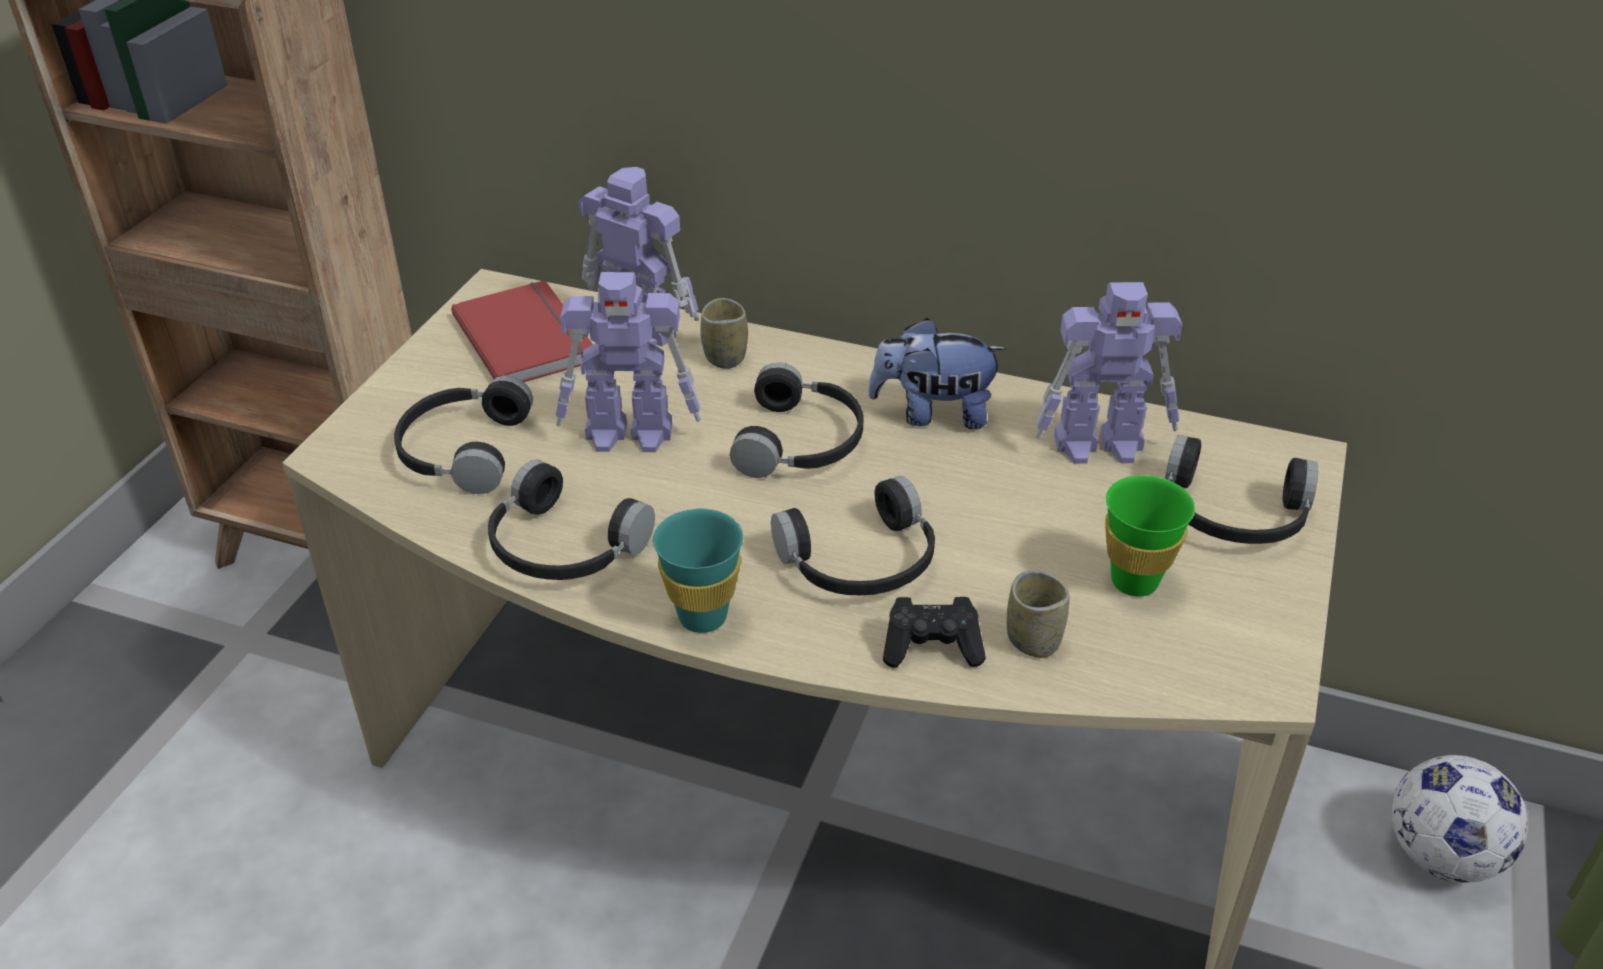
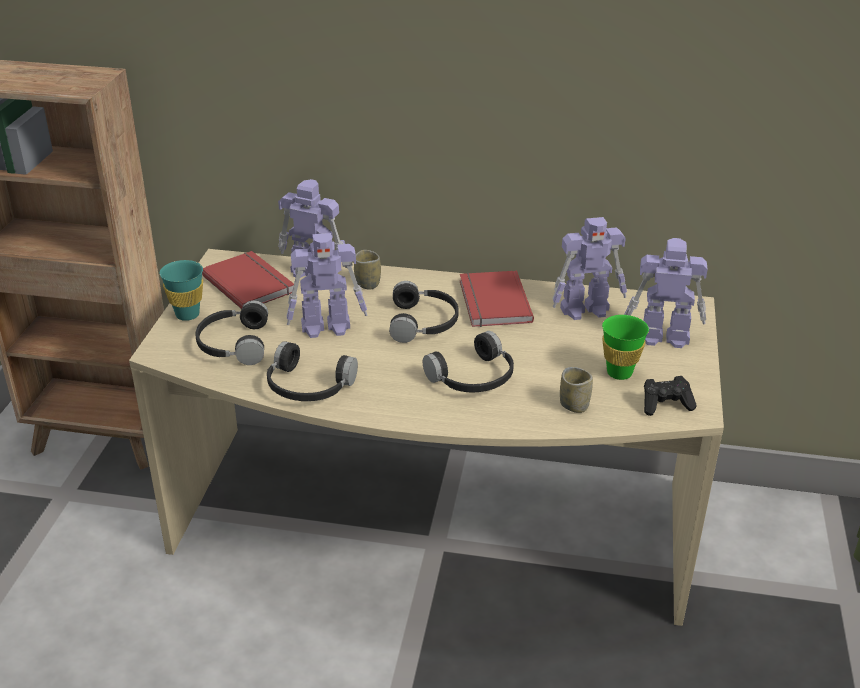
camera: 10 degrees left, 5 degrees down
turquoise cup [653,509,743,633] -> turquoise cup moved to [160,260,203,321]
plush toy [868,318,1007,429] -> red book [460,271,534,327]
black game controller [883,597,986,668] -> black game controller moved to [644,376,697,416]
black headphones [1165,435,1318,544] -> toy robot [624,238,708,348]
football [1392,755,1528,883] -> none

